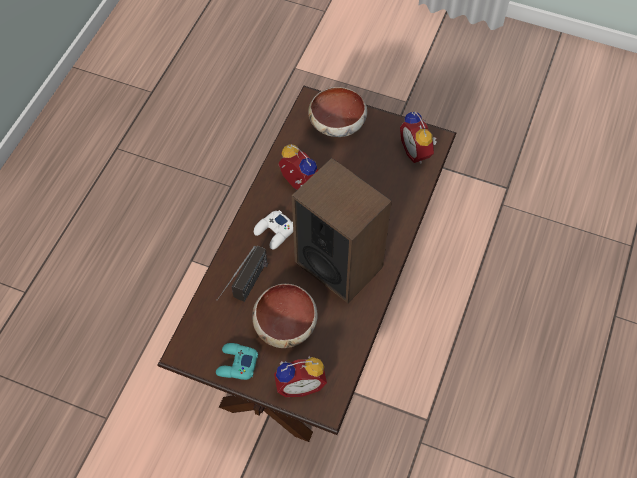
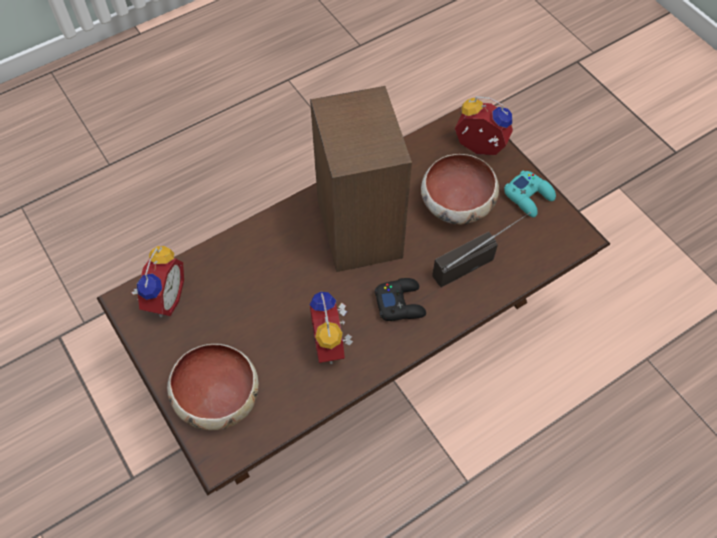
camera: 145 degrees left, 0 degrees up
white game controller [254,210,293,250] -> black game controller [375,278,426,321]

